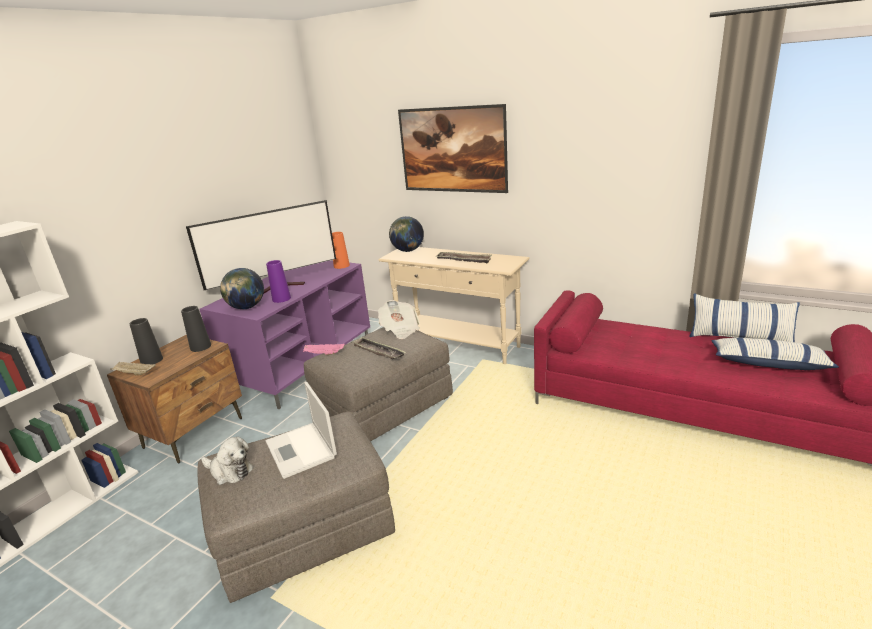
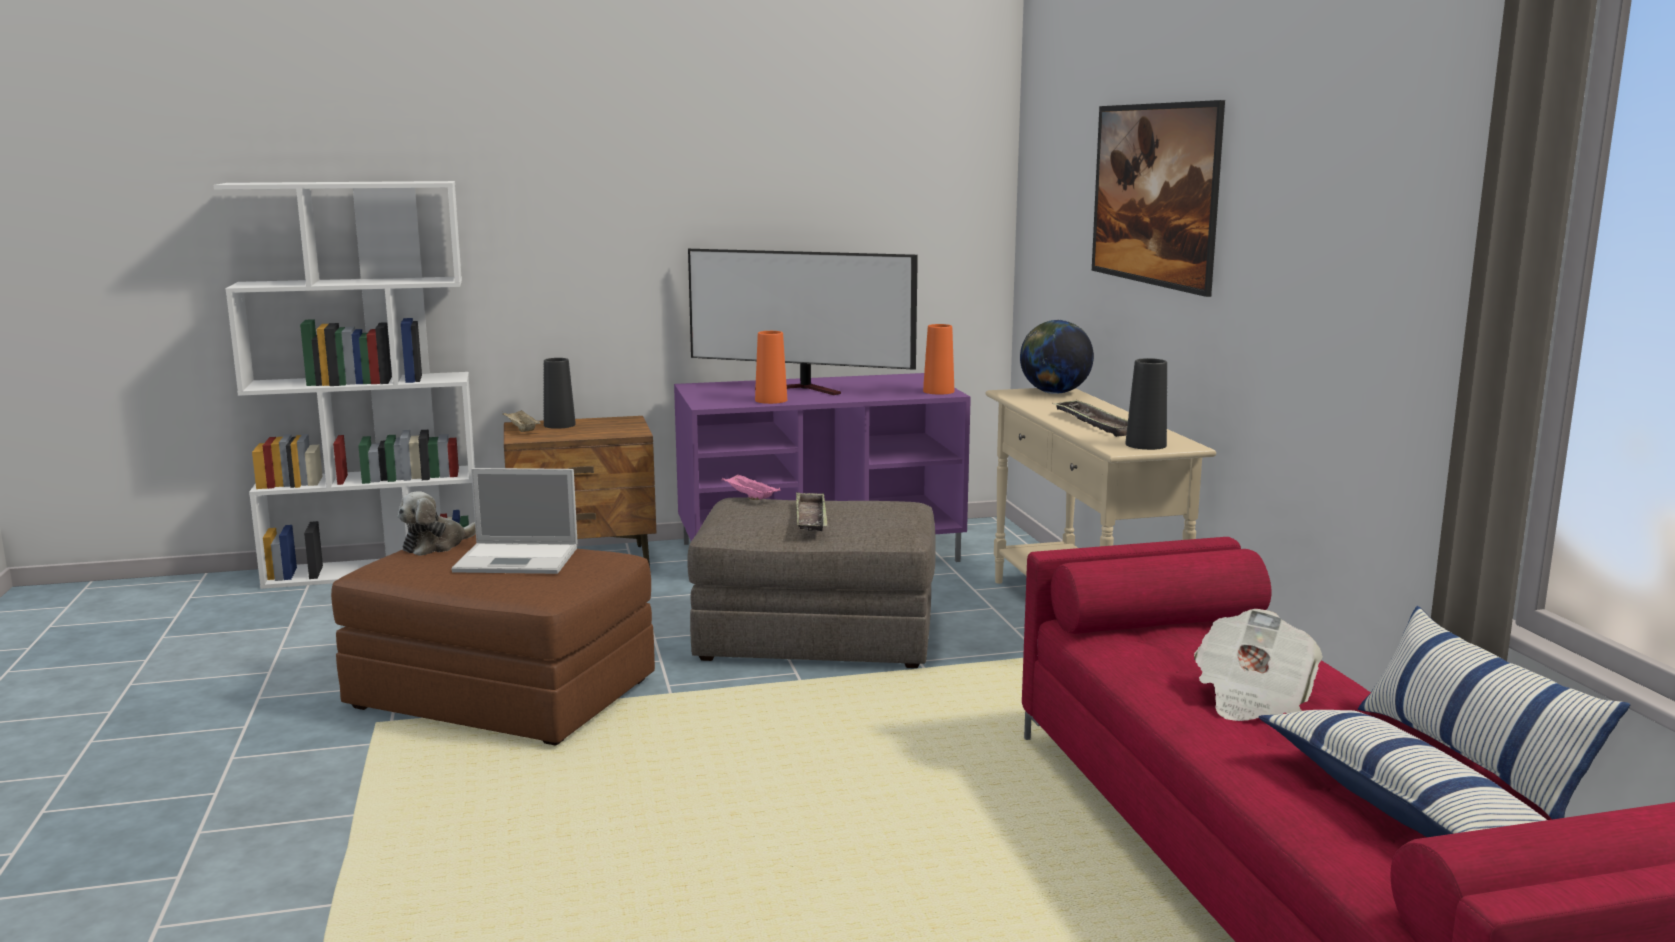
camera: 45 degrees right, 10 degrees down
black vase [181,306,211,352] -> black vase moved to [1125,358,1167,450]
grey ottoman [198,412,395,603] -> brown ottoman [331,534,655,745]
plush toy [201,437,254,485] -> plush toy turned 60 degrees clockwise [397,491,476,556]
globe [220,268,264,309] -> none
laptop [265,382,337,479] -> laptop turned 105 degrees counterclockwise [451,468,578,574]
purple vase [266,260,291,303] -> orange vase [755,331,787,404]
newspaper [378,300,420,339] -> newspaper moved to [1194,609,1323,721]

